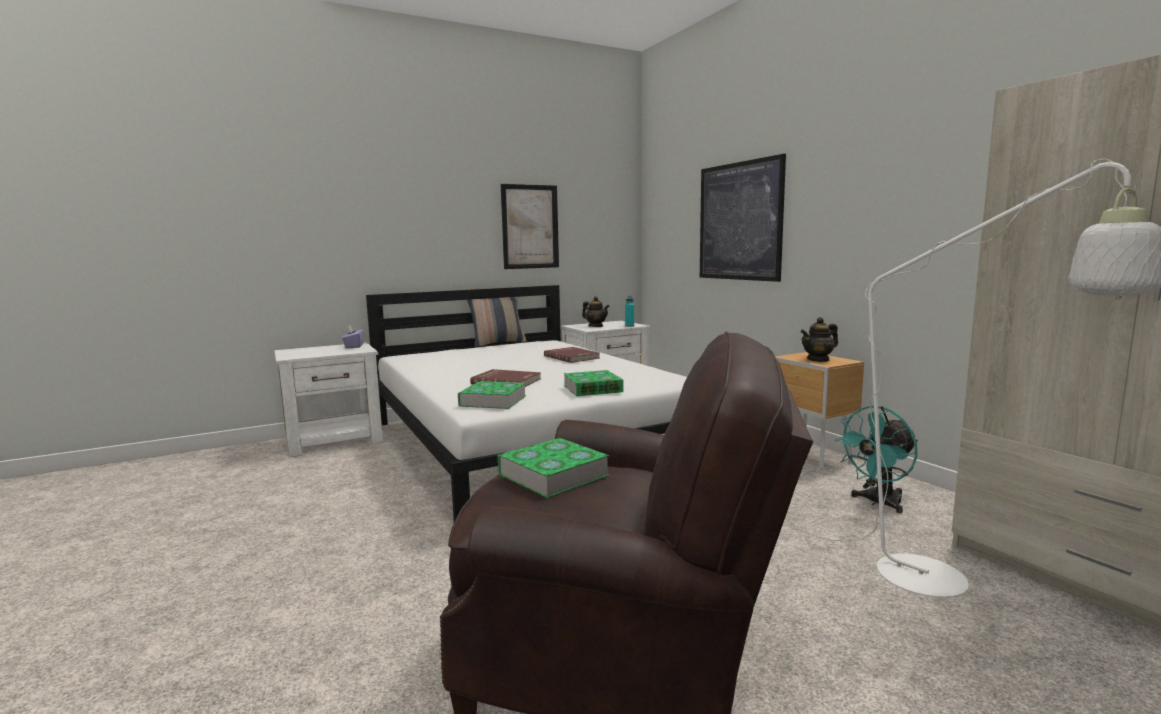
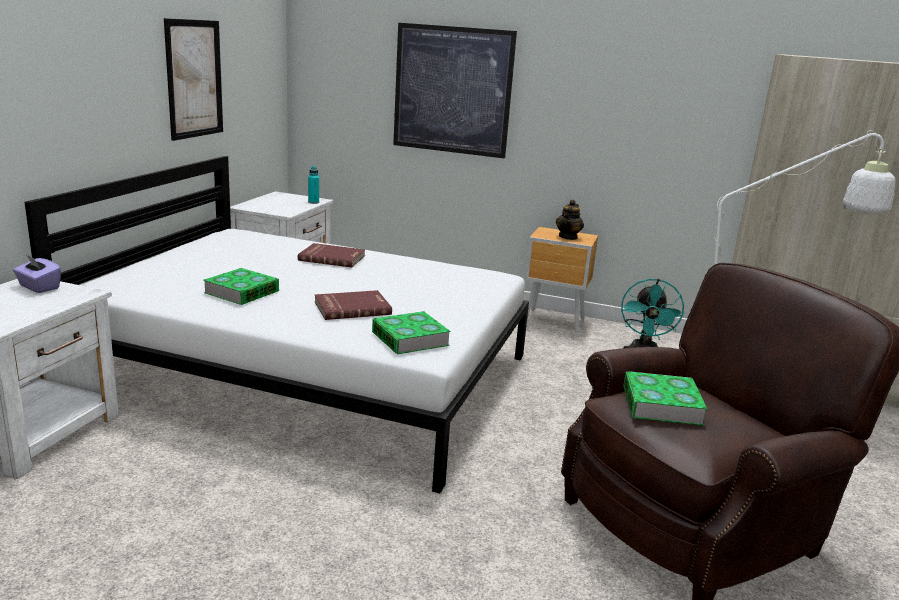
camera: 45 degrees left, 10 degrees up
pillow [467,297,526,347] -> none
book [564,370,623,396] -> book moved to [204,268,279,305]
teapot [582,296,609,327] -> none

